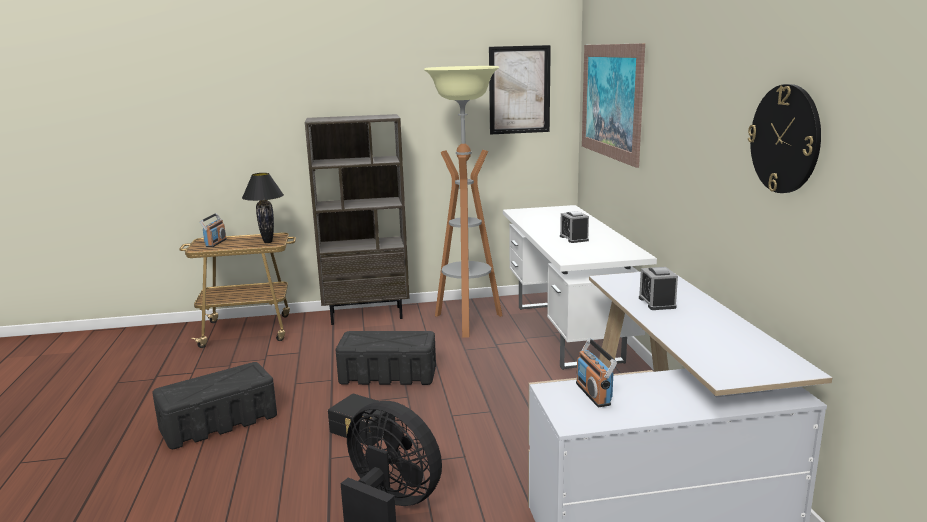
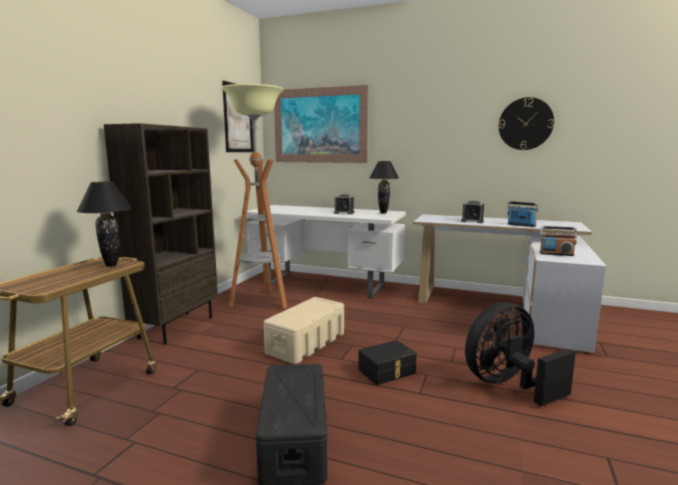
camera: 60 degrees left, 5 degrees down
radio [200,213,227,247] -> radio moved to [507,201,538,227]
black storage box [336,331,436,385] -> beige storage box [264,297,344,364]
none -> black table lamp [370,161,399,214]

